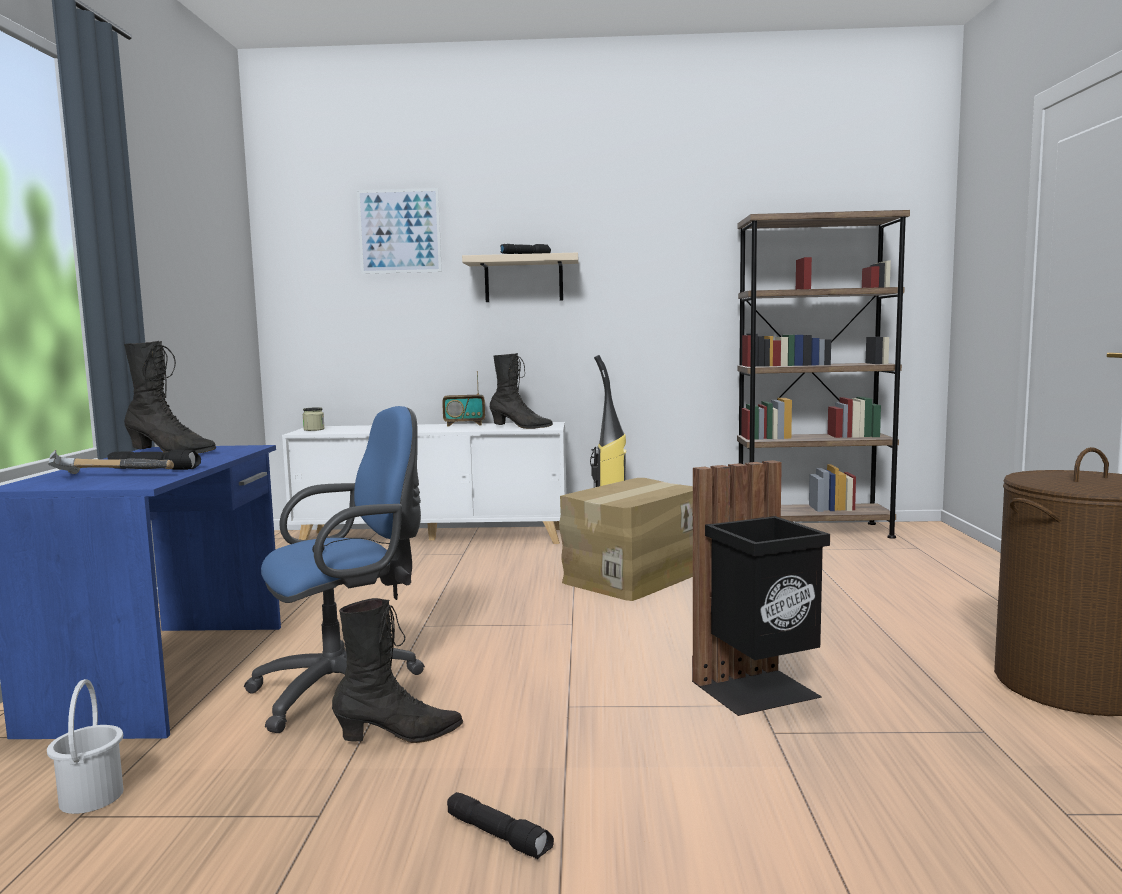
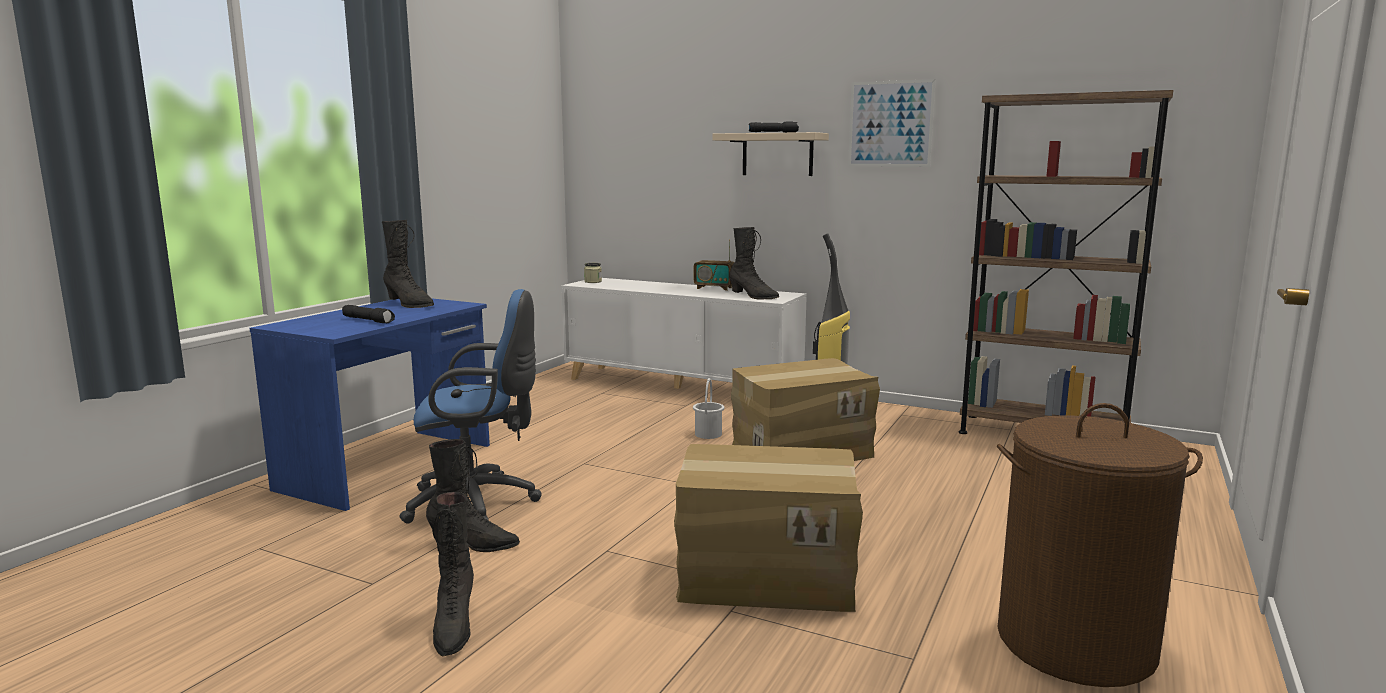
camera: 25 degrees right, 5 degrees up
white bucket [47,679,124,814] -> white bucket moved to [693,378,724,439]
hammer [48,450,174,474] -> none
picture [357,188,442,274] -> picture moved to [848,79,936,167]
black flashlight [447,792,554,859] -> black boot [433,492,474,656]
black trash can [692,460,830,716] -> cardboard box [674,444,863,612]

